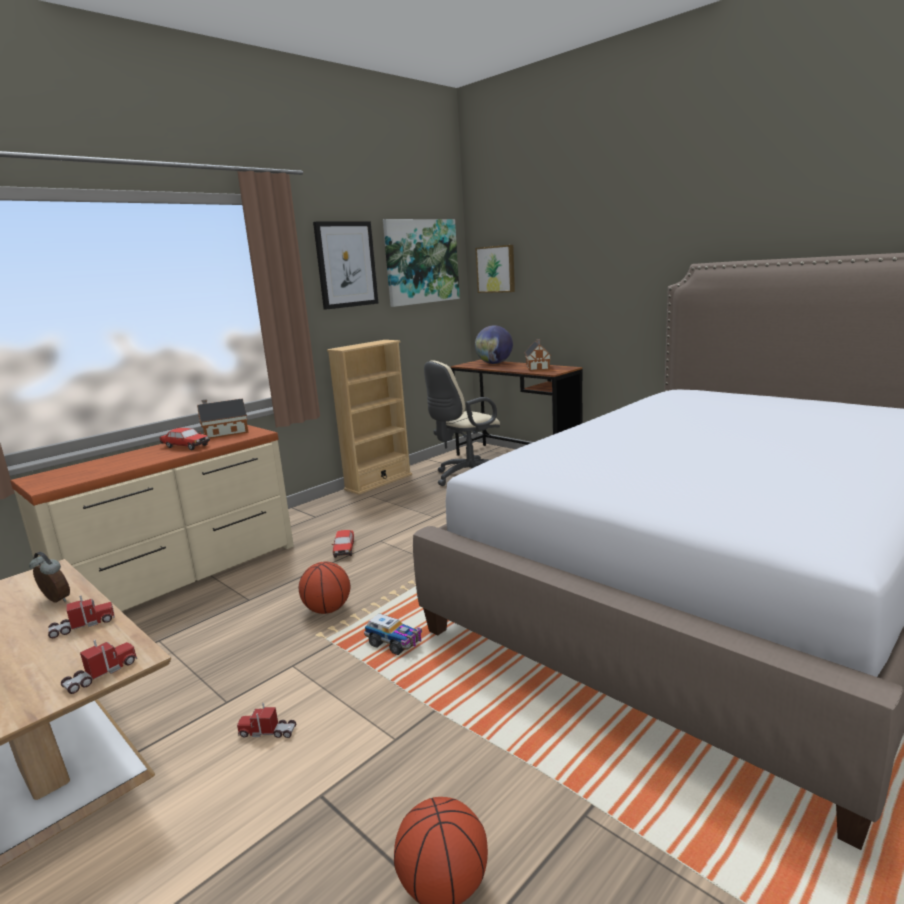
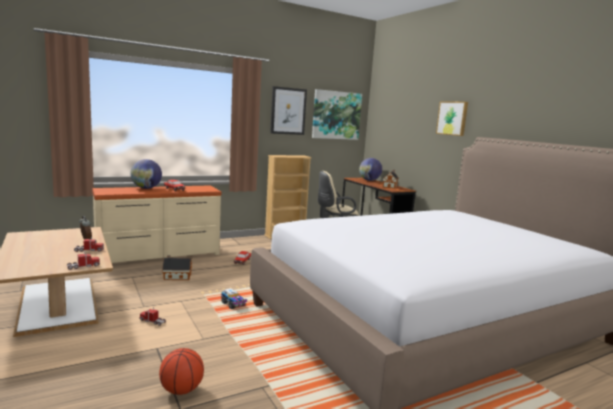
camera: 15 degrees right, 5 degrees down
toy house [197,399,248,439] -> toy house moved to [162,255,192,280]
basketball [299,561,350,614] -> none
picture [476,245,515,293] -> picture moved to [436,102,468,136]
none -> globe [131,159,162,189]

